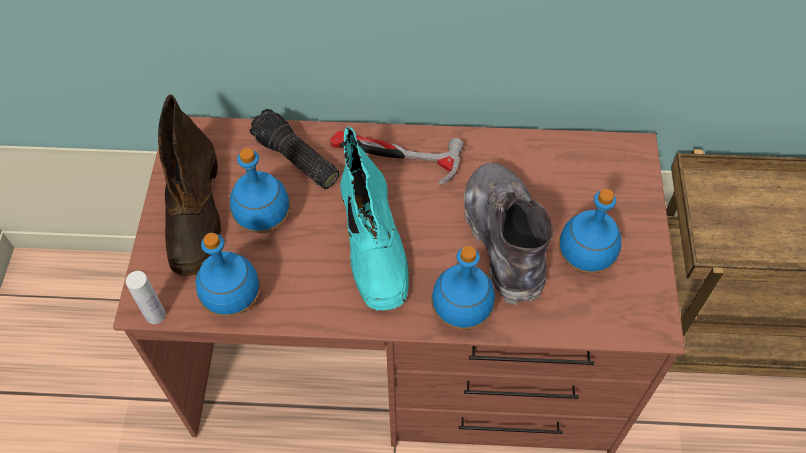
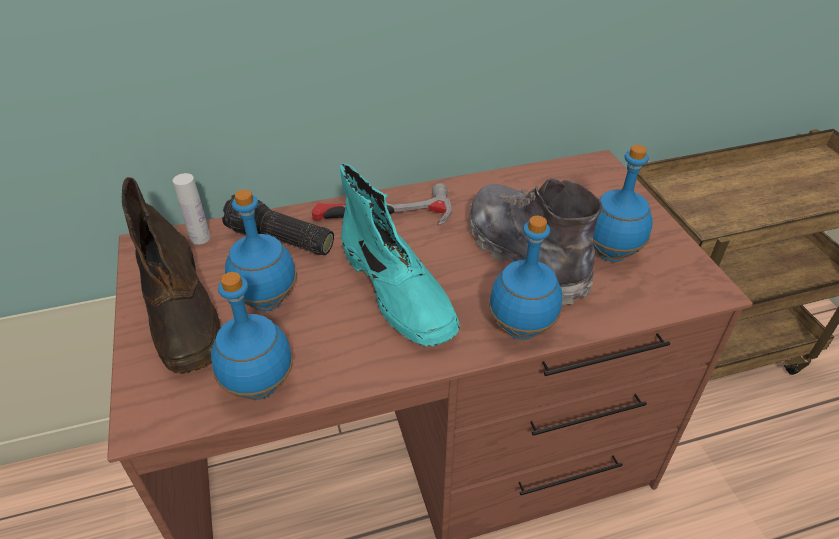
camera: 20 degrees left, 15 degrees down
white bottle [126,271,166,324] -> white bottle moved to [173,173,210,245]

